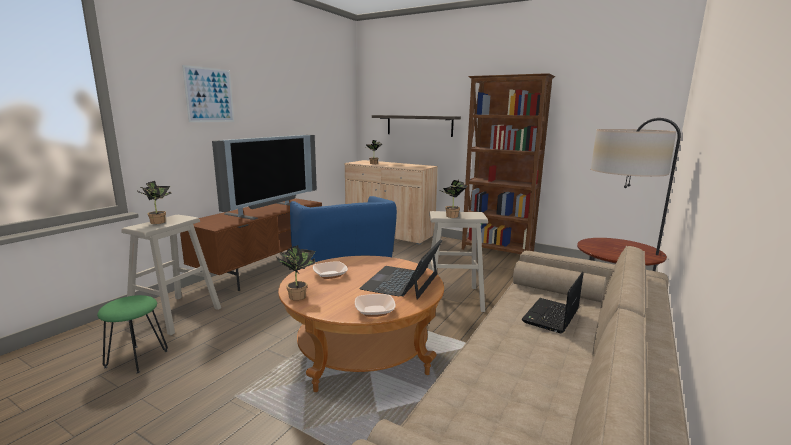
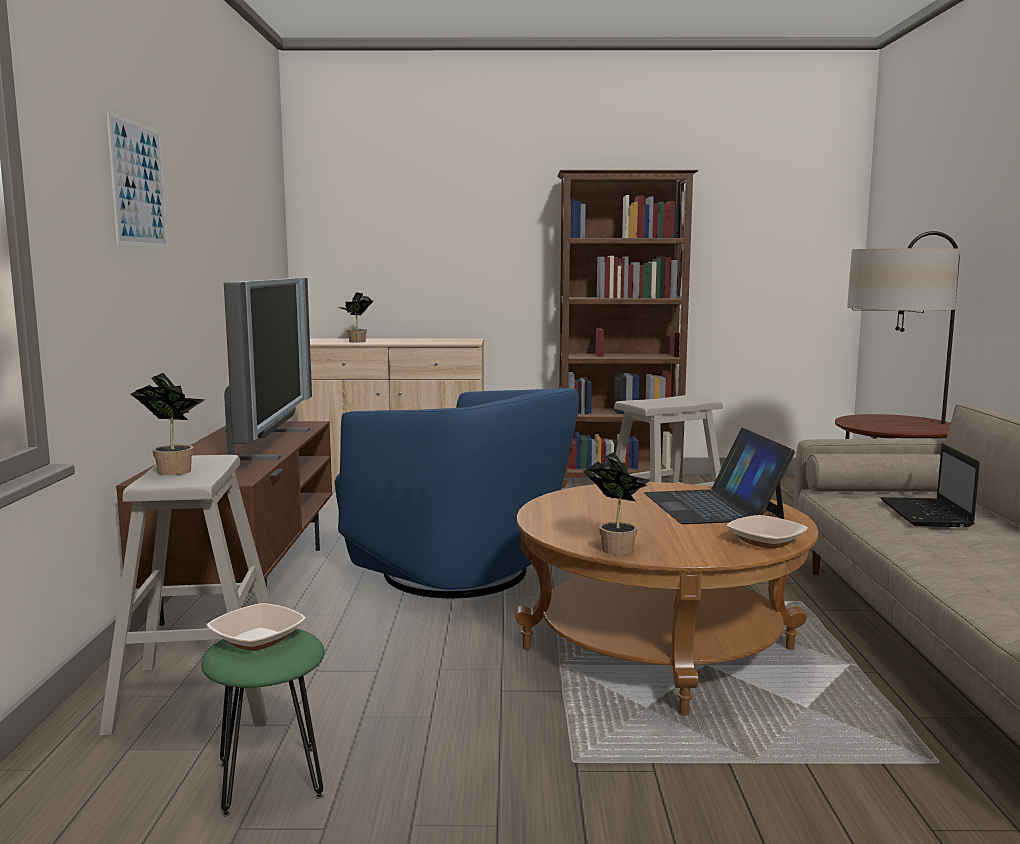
camera: 30 degrees left, 5 degrees down
bowl [313,261,348,279] -> bowl moved to [207,603,306,651]
shelf [372,115,461,137] -> none
potted plant [440,180,468,218] -> none

